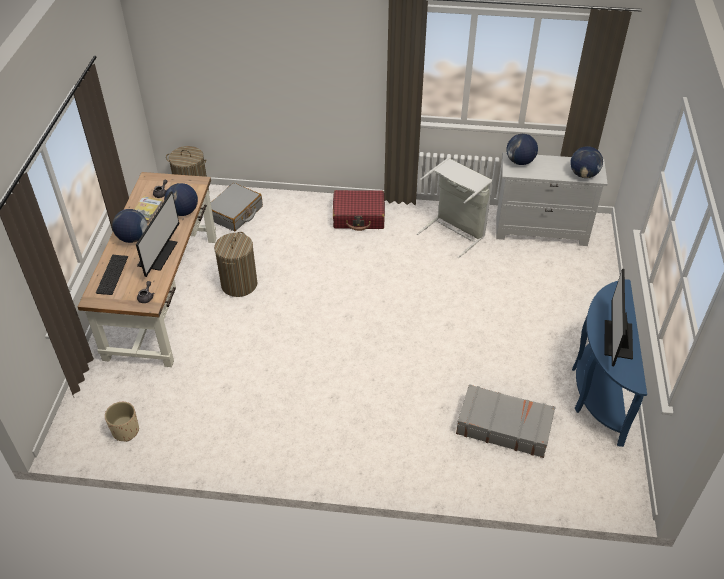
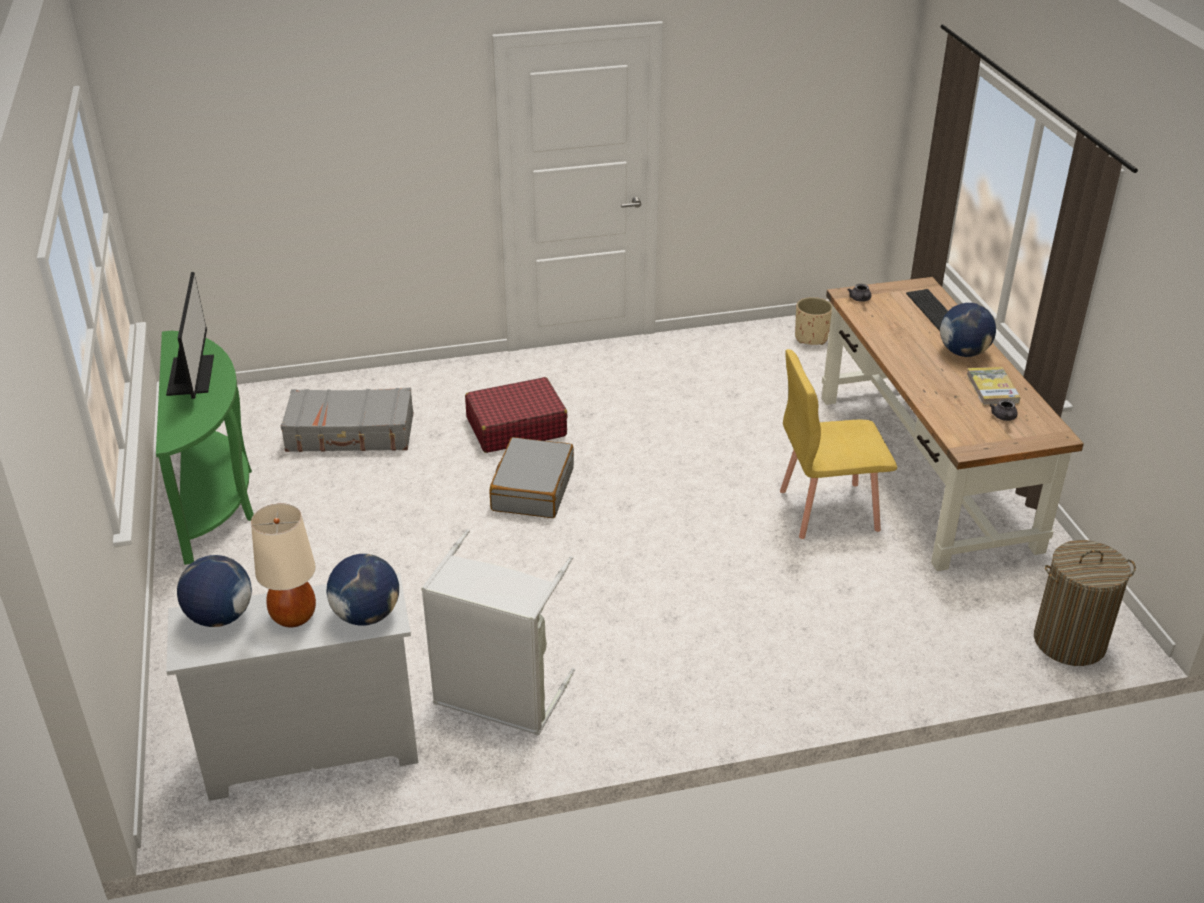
camera: 160 degrees right, 10 degrees down
monitor [136,191,179,277] -> none
globe [164,183,198,216] -> none
grey suitcase [211,183,263,231] -> grey suitcase moved to [489,437,574,518]
laundry basket [214,232,257,297] -> yellow chair [780,349,897,539]
red suitcase [333,190,385,231] -> red suitcase moved to [465,377,568,453]
blue console table [572,279,647,447] -> green console table [156,331,254,565]
none -> beige table lamp [251,503,316,627]

